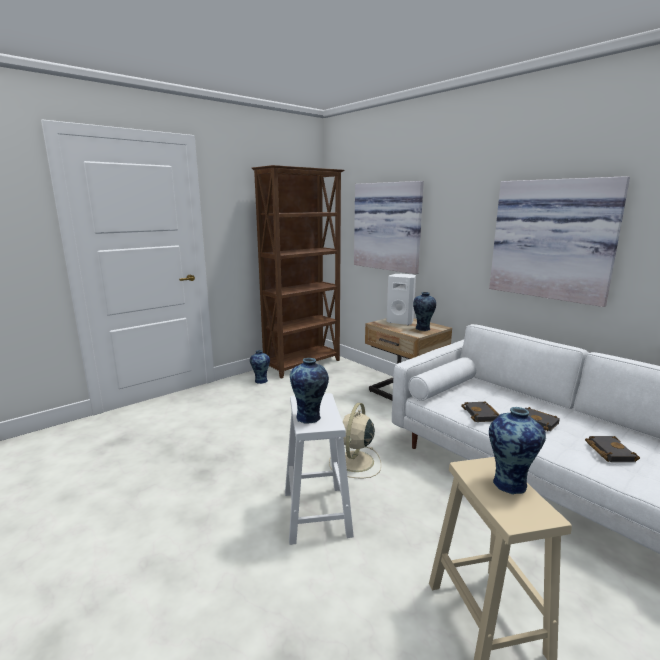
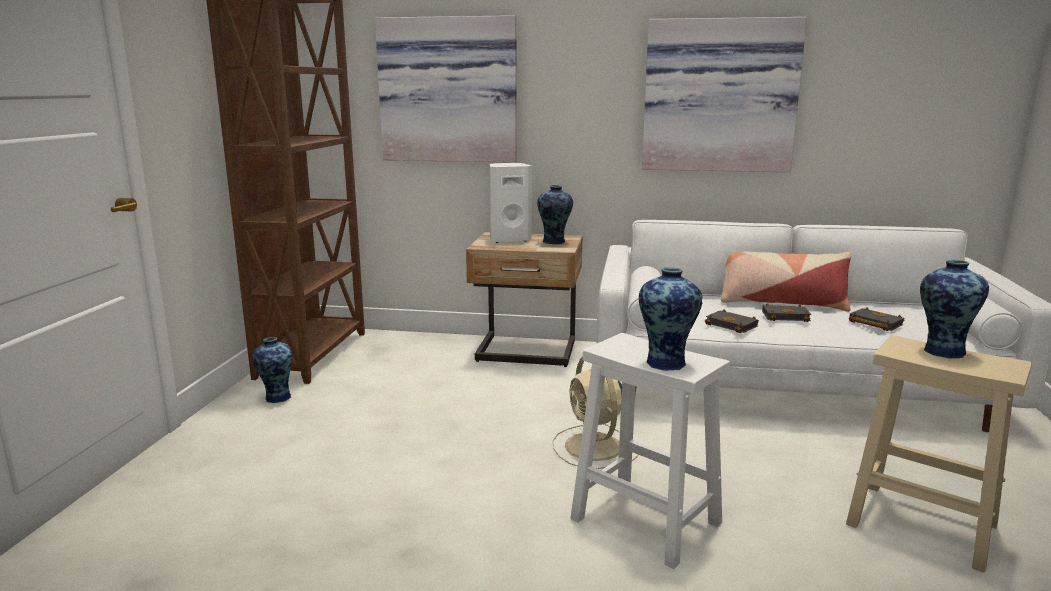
camera: 40 degrees left, 0 degrees up
none -> pillow [721,252,851,312]

